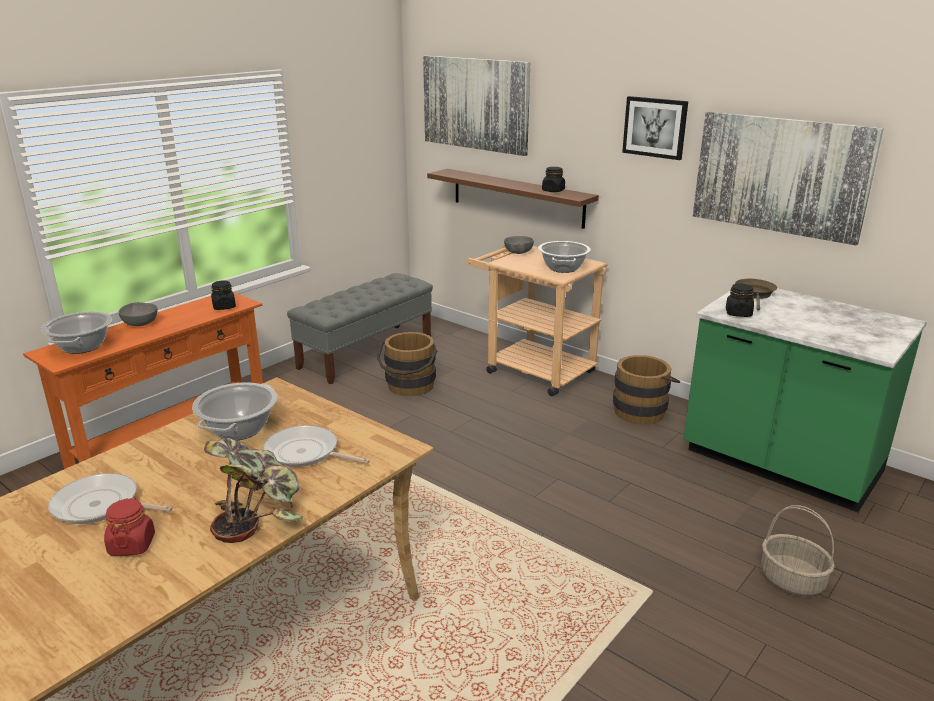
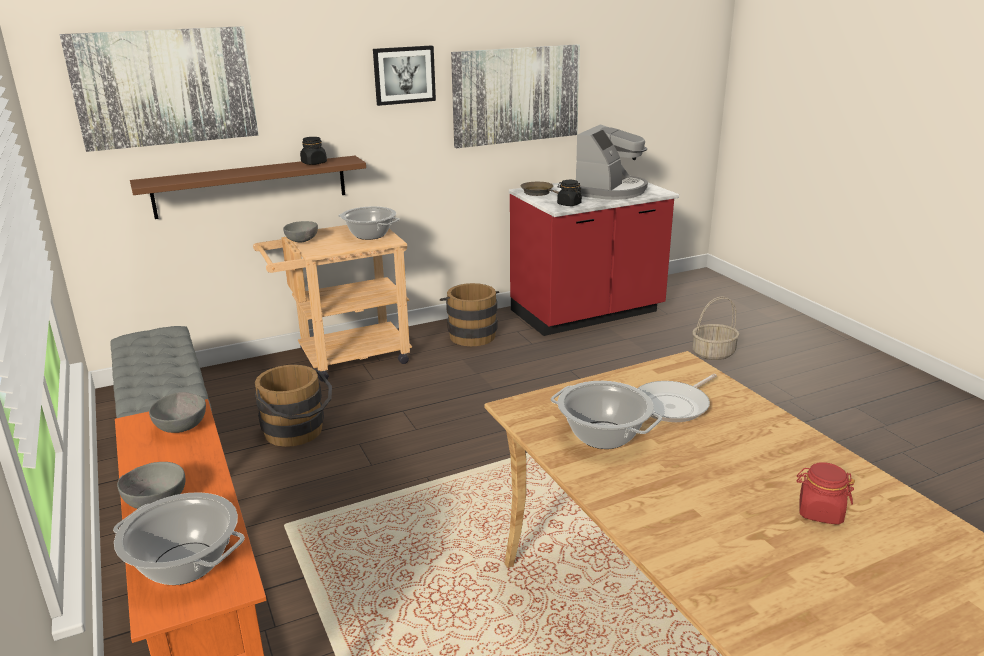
camera: 65 degrees left, 0 degrees up
frying pan [48,473,173,524] -> none
potted plant [204,438,303,543] -> none
black jar [211,281,236,310] -> grey bowl [149,392,206,433]
green counter [683,288,927,513] -> red counter [509,175,679,336]
none -> coffee machine [576,124,648,200]

